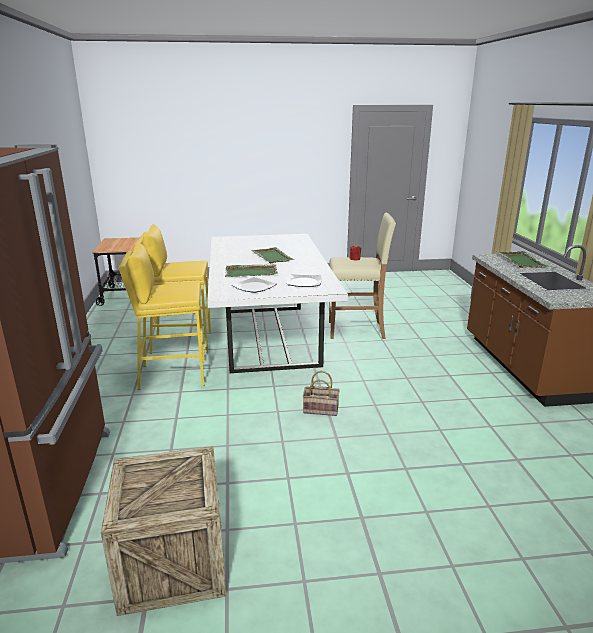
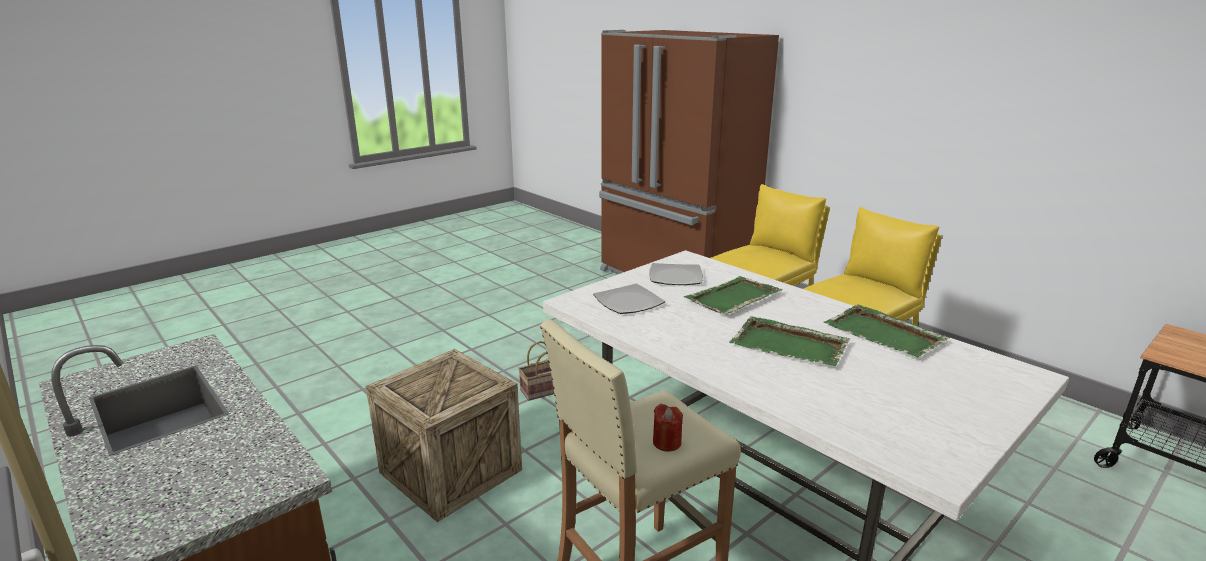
camera: 145 degrees right, 0 degrees up
crate [101,446,226,616] -> crate moved to [366,349,522,522]
green tray [496,251,549,268] -> green tray moved to [823,304,950,357]

